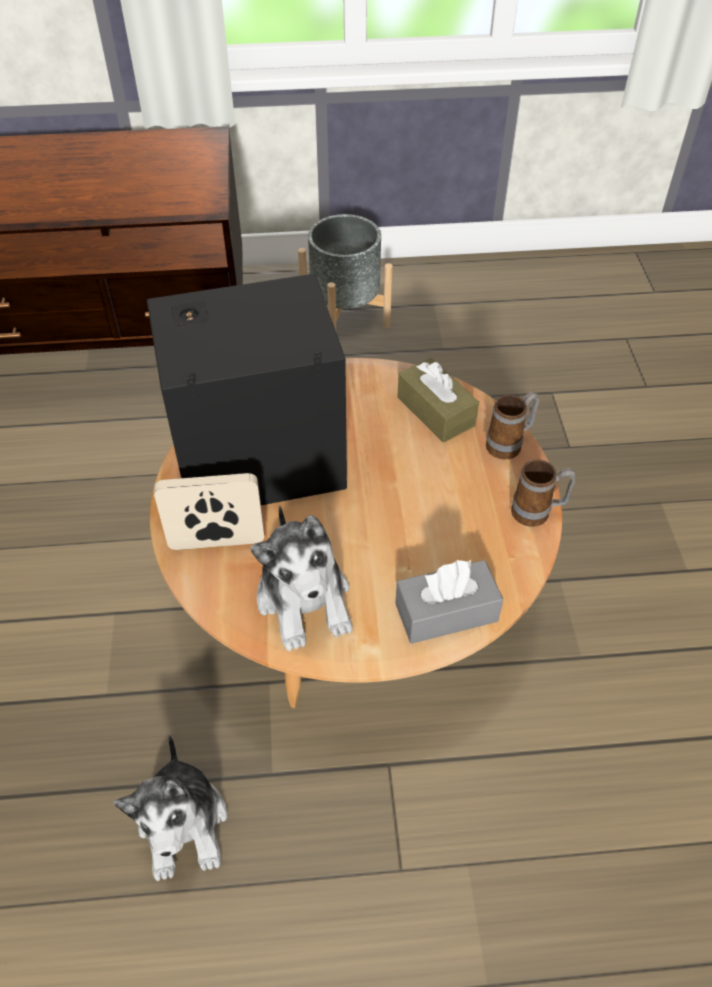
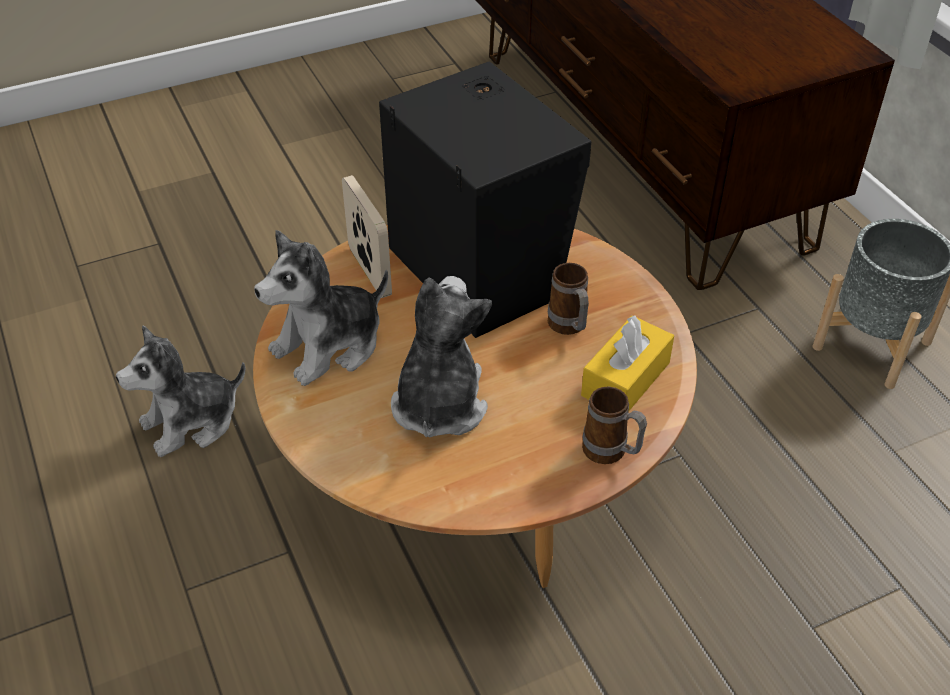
camera: 70 degrees right, 5 degrees down
grey tissue box [395,559,503,644] -> none
brown tissue box [397,358,479,443] -> yellow tissue box [581,315,674,411]
mug [511,459,576,527] -> mug moved to [548,263,589,335]
none -> plush toy [391,276,492,438]

